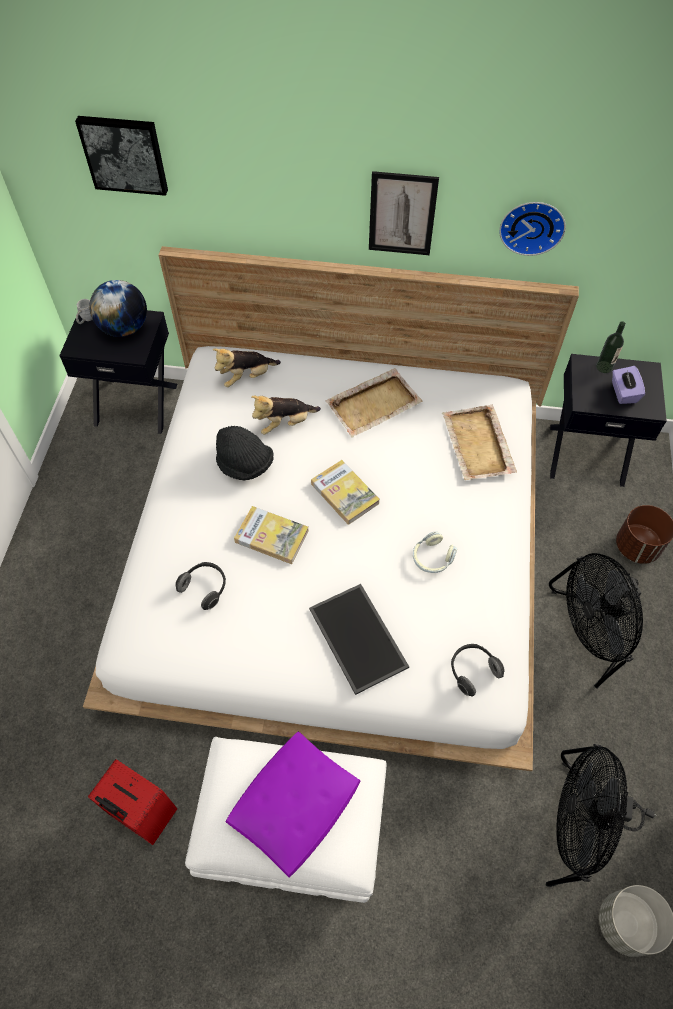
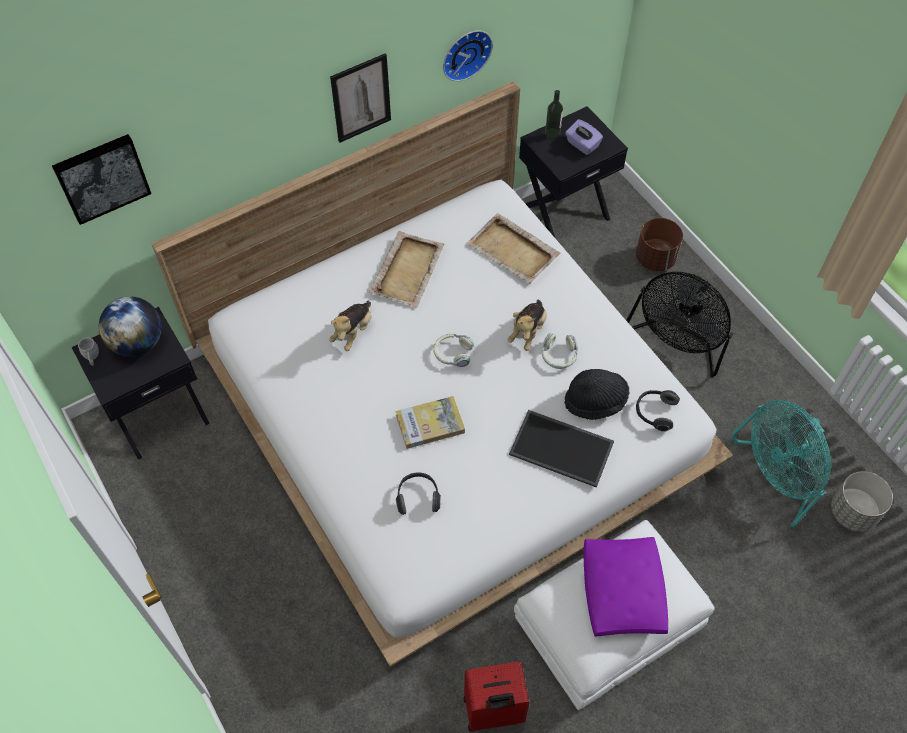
camera: 40 degrees left, 0 degrees up
plush toy [213,348,281,387] -> plush toy moved to [507,300,547,351]
black hat [216,426,274,480] -> black hat moved to [564,369,629,420]
book [311,460,380,525] -> headphones [433,334,474,367]
black fan [546,744,657,887] -> turquoise fan [731,400,831,528]

